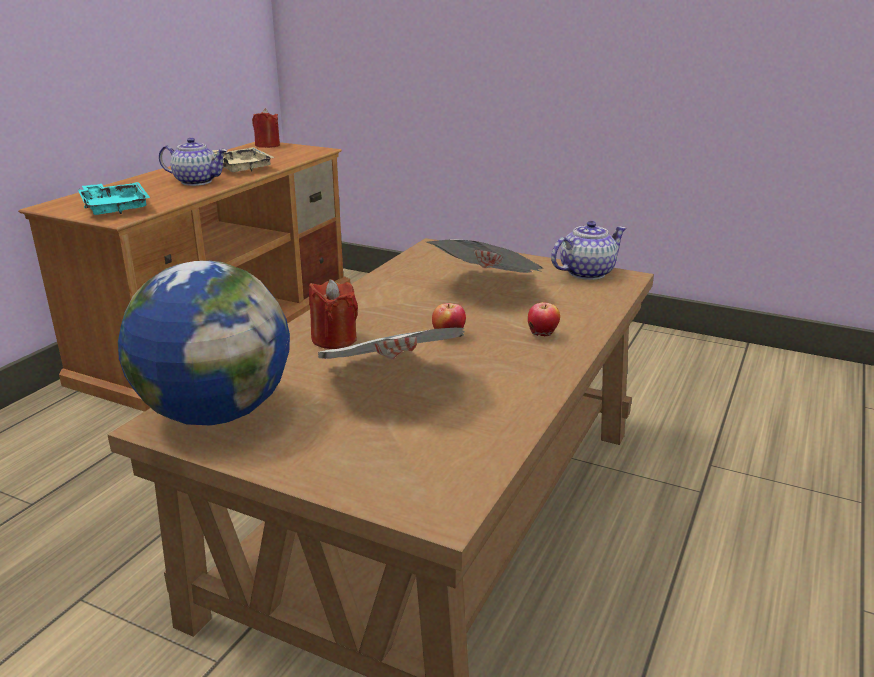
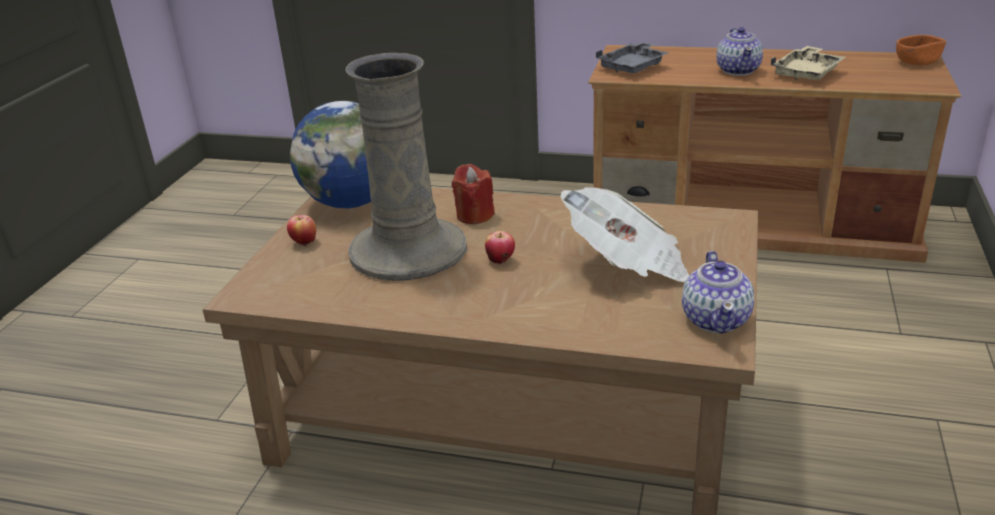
camera: 80 degrees right, 5 degrees up
turquoise tray [78,182,150,215] -> grey tray [596,41,669,73]
red candle [252,108,280,148] -> orange bowl [896,34,946,65]
newspaper [318,328,465,359] -> beige vase [346,53,467,281]
apple [528,302,560,336] -> apple moved to [287,215,316,246]
teapot [551,221,627,280] -> teapot turned 45 degrees clockwise [682,251,754,334]

